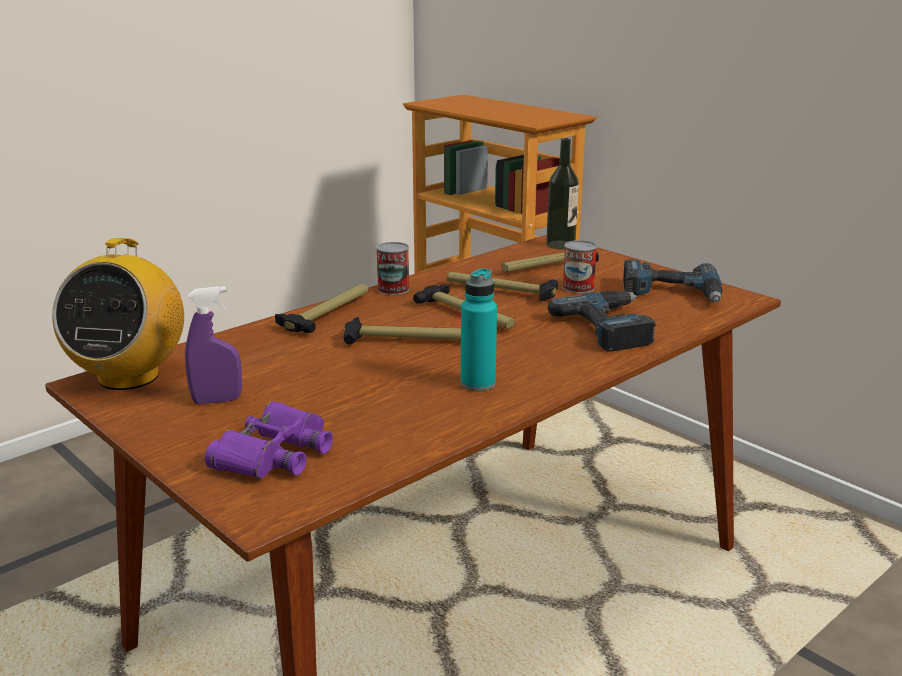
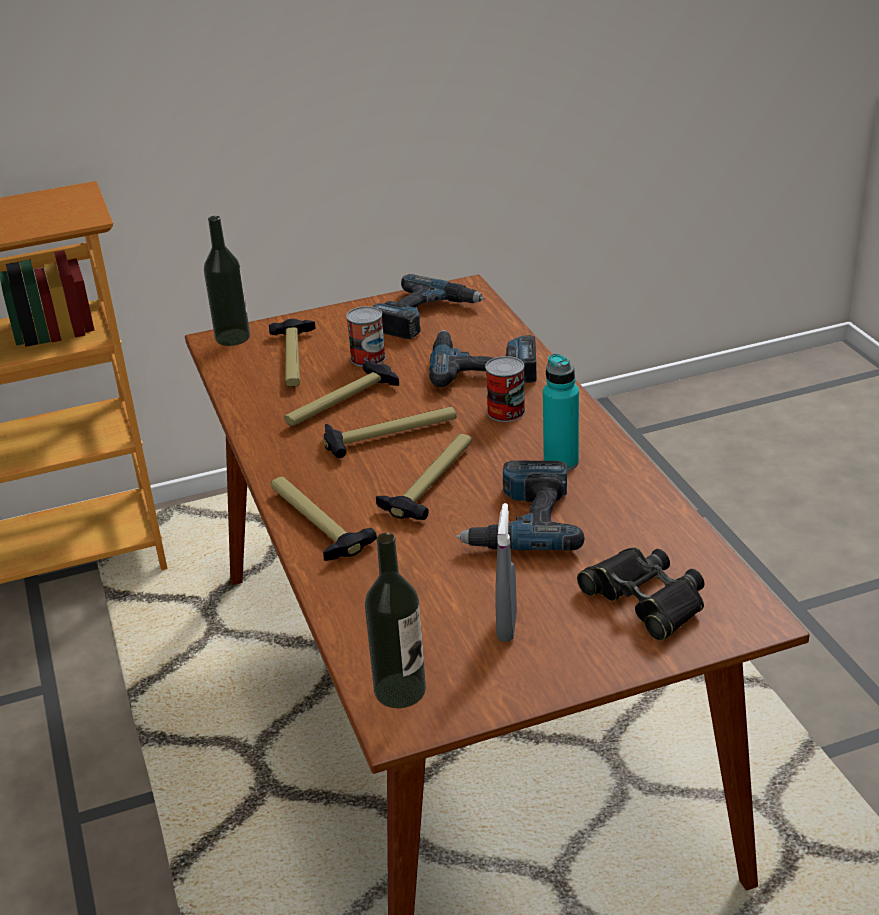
camera: 65 degrees left, 10 degrees up
radio [52,238,184,390] -> bottle [365,533,426,708]
purple spray bottle [185,286,242,404] -> grey spray bottle [495,503,517,642]
purple binoculars [205,401,333,479] -> black binoculars [577,547,704,641]
can [376,242,410,295] -> can moved to [485,356,525,422]
none -> power drill [456,461,584,550]

